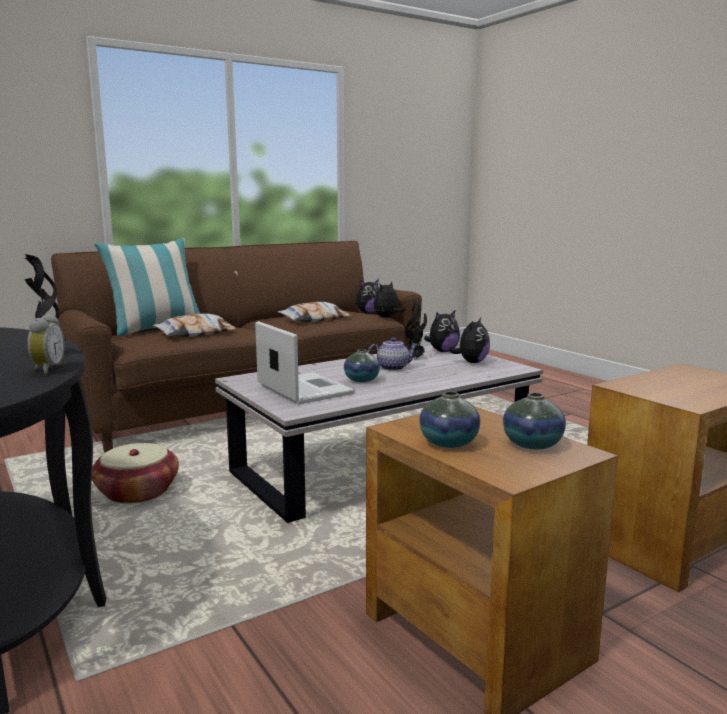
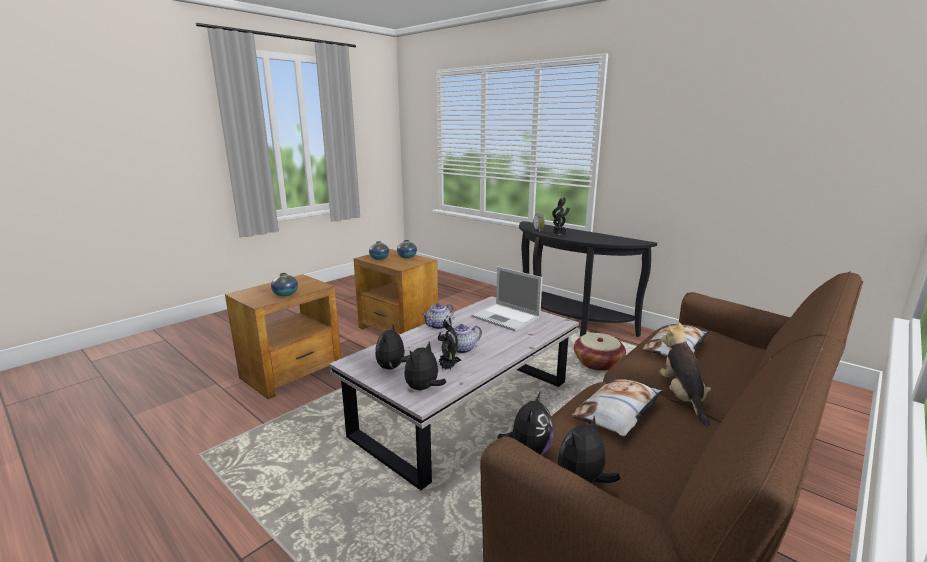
camera: 165 degrees right, 5 degrees up
pillow [94,238,200,336] -> none
vase [344,349,380,382] -> vase moved to [271,273,298,296]
none -> teapot [422,303,454,329]
none -> plush toy [660,322,711,427]

